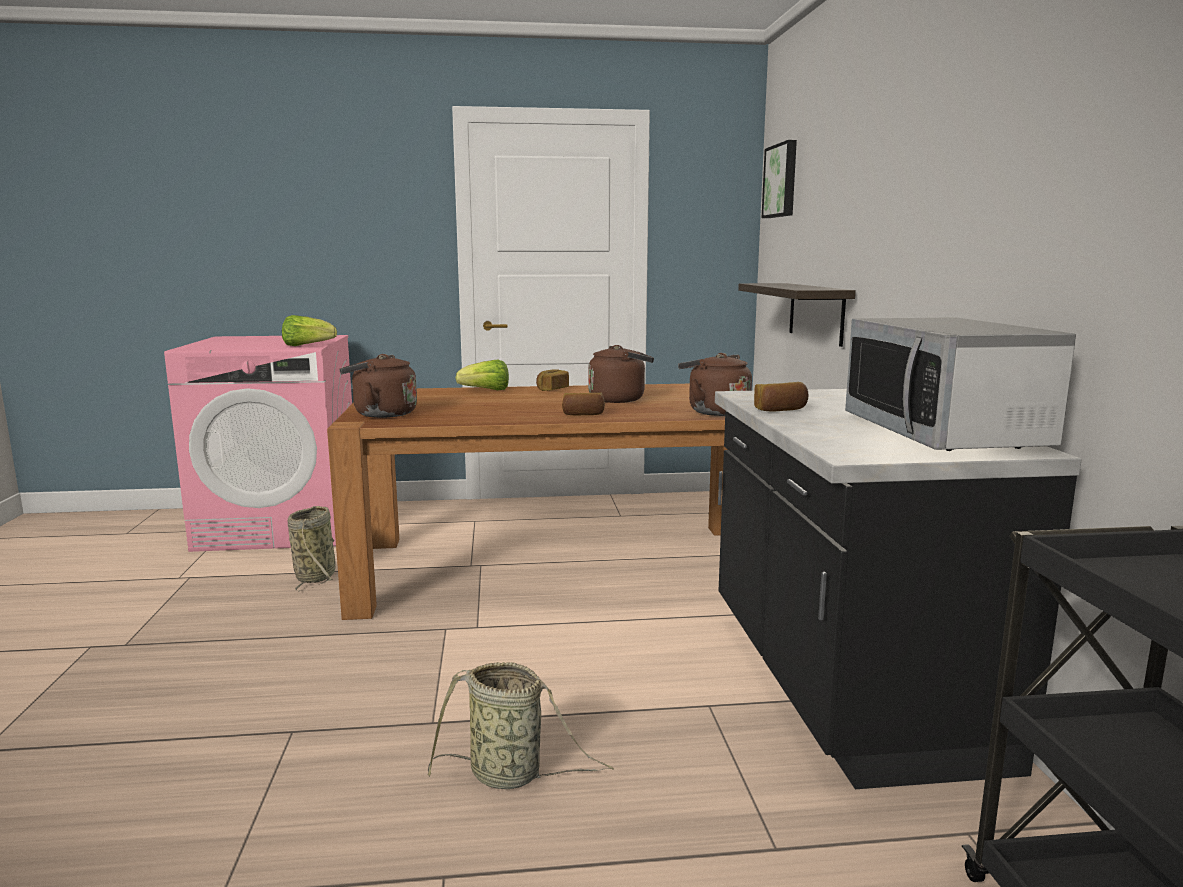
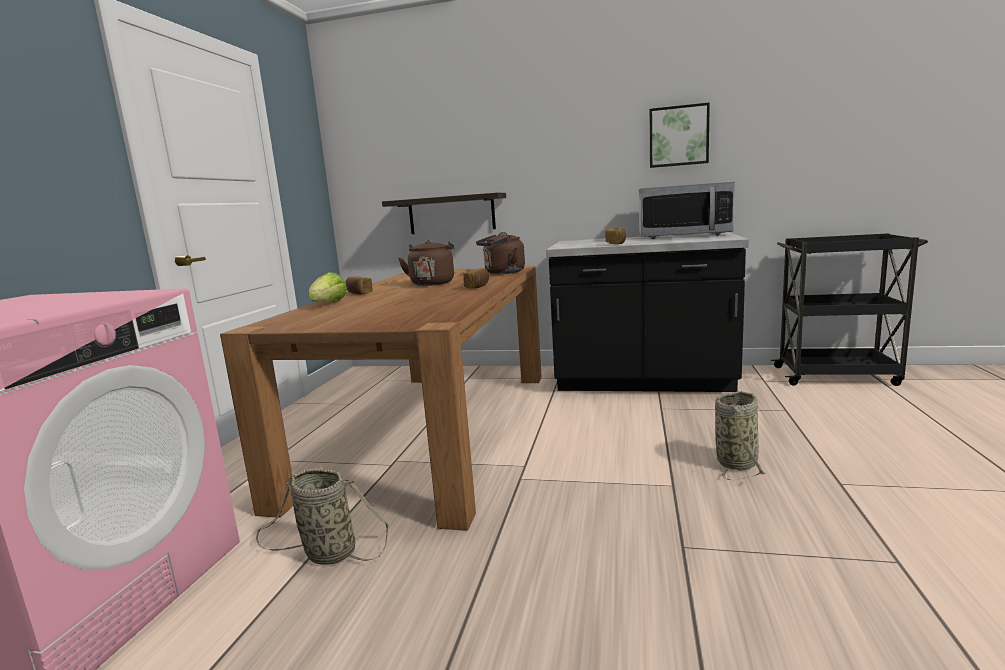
camera: 70 degrees left, 0 degrees up
lettuce [282,315,337,346] -> none
brown kettle [339,354,417,418] -> none
picture [762,140,797,218] -> picture moved to [650,102,710,168]

